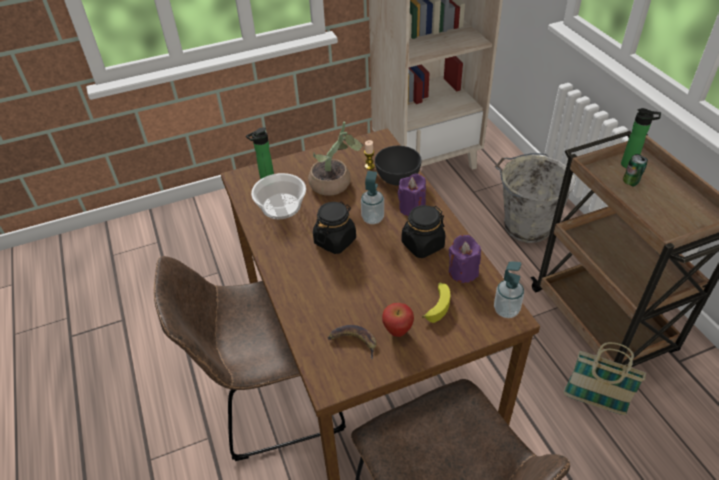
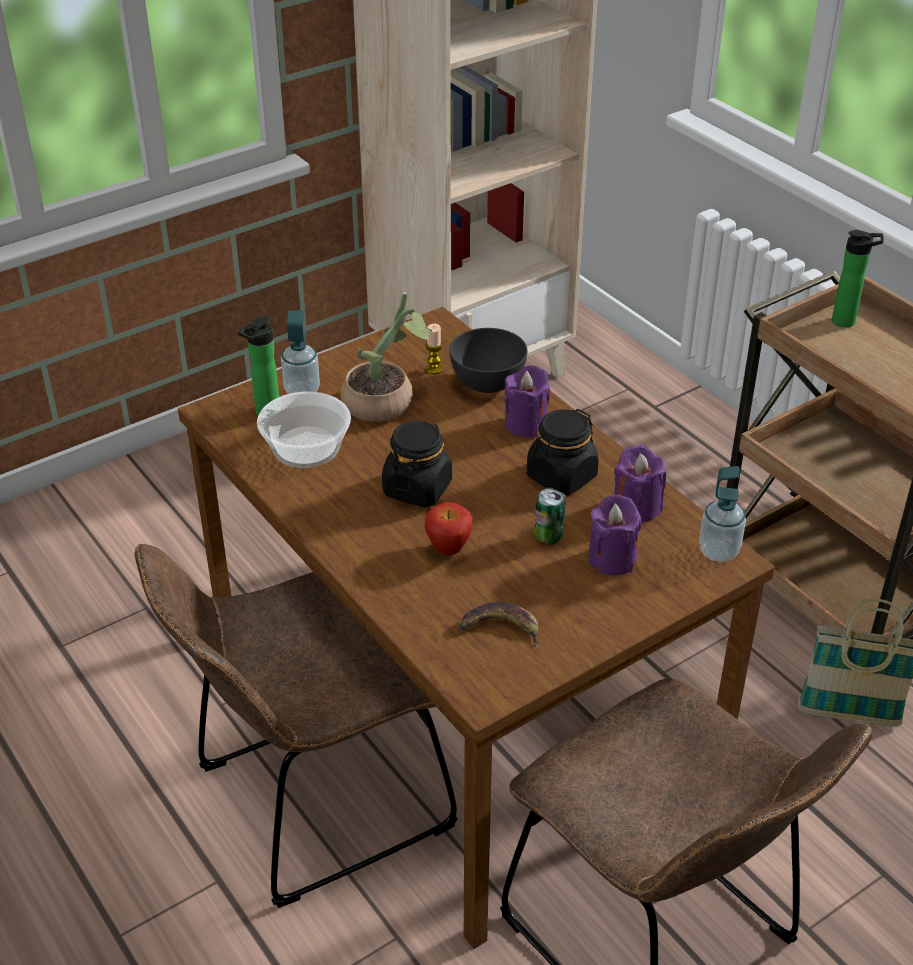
camera: 15 degrees left, 5 degrees down
soap dispenser [361,171,384,224] -> soap dispenser moved to [281,310,320,394]
apple [382,303,414,337] -> apple moved to [425,502,473,555]
banana [422,282,451,323] -> purple candle [588,495,641,576]
grey bucket [495,153,575,243] -> none
can [623,154,648,187] -> can moved to [534,487,566,545]

